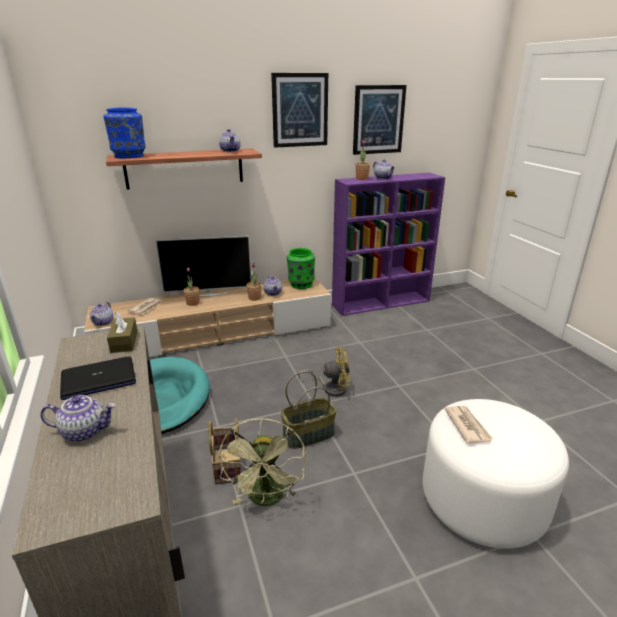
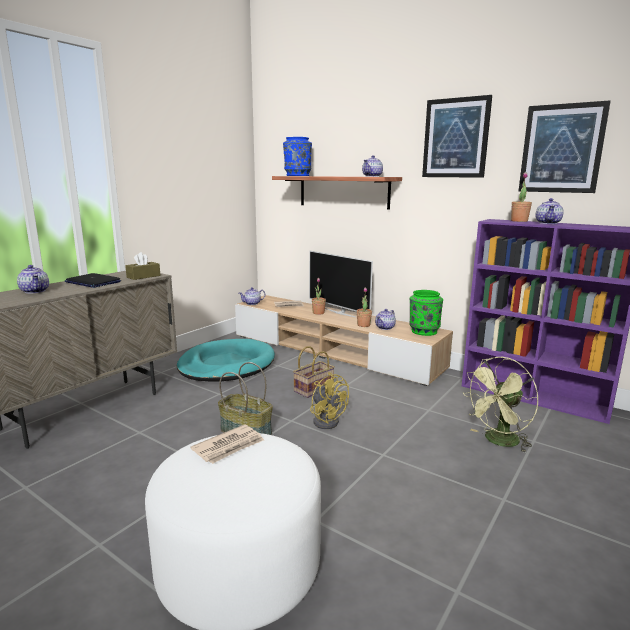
camera: 55 degrees right, 10 degrees down
basket [209,418,241,484] -> basket moved to [293,346,335,398]
green fan [219,418,306,506] -> green fan moved to [462,357,539,453]

